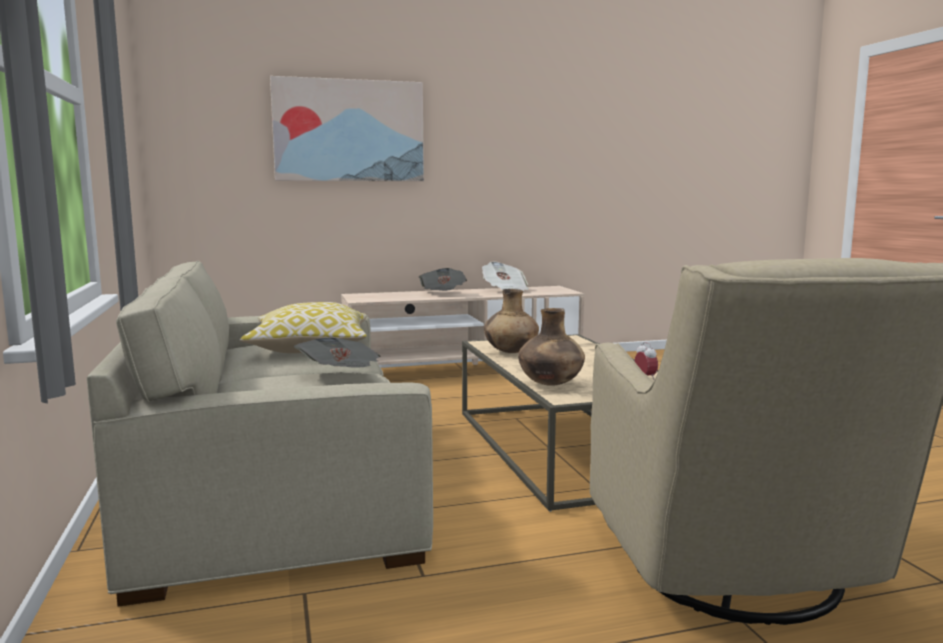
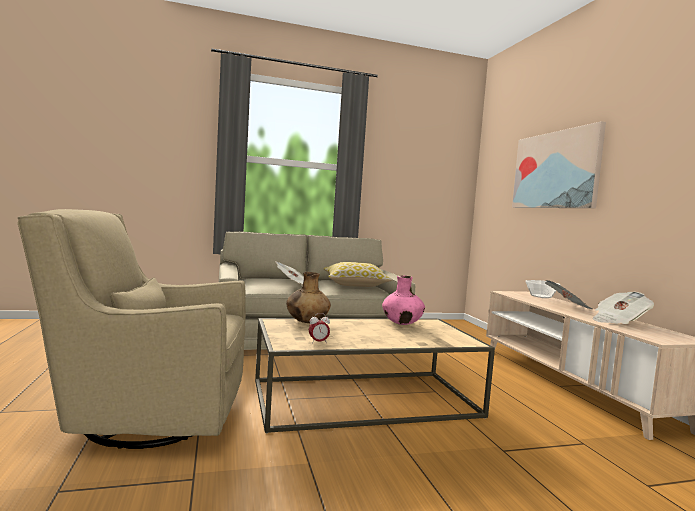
camera: 90 degrees right, 5 degrees down
brown vase [484,289,539,353] -> pink vase [382,275,425,325]
none -> bowl [525,280,560,298]

